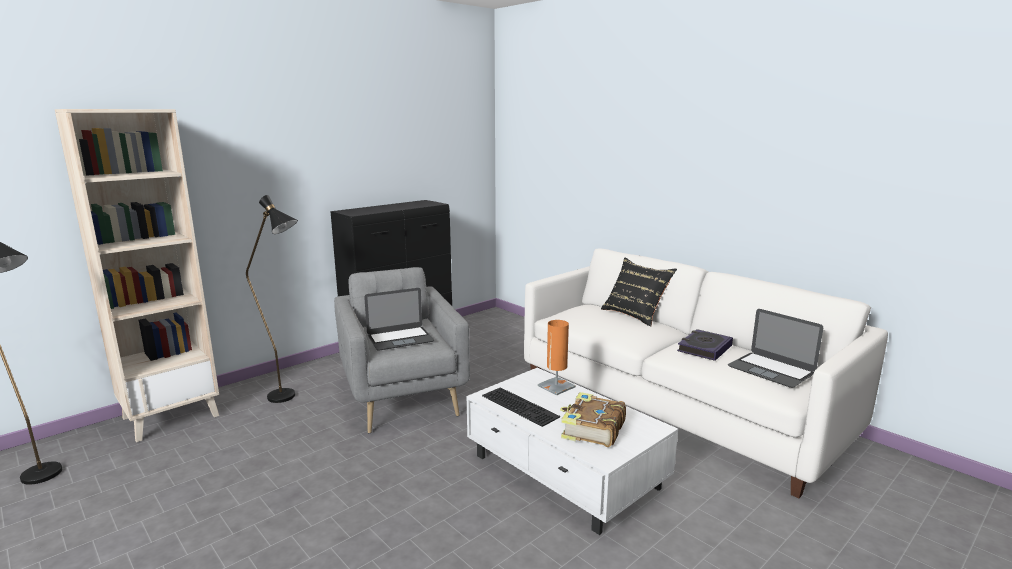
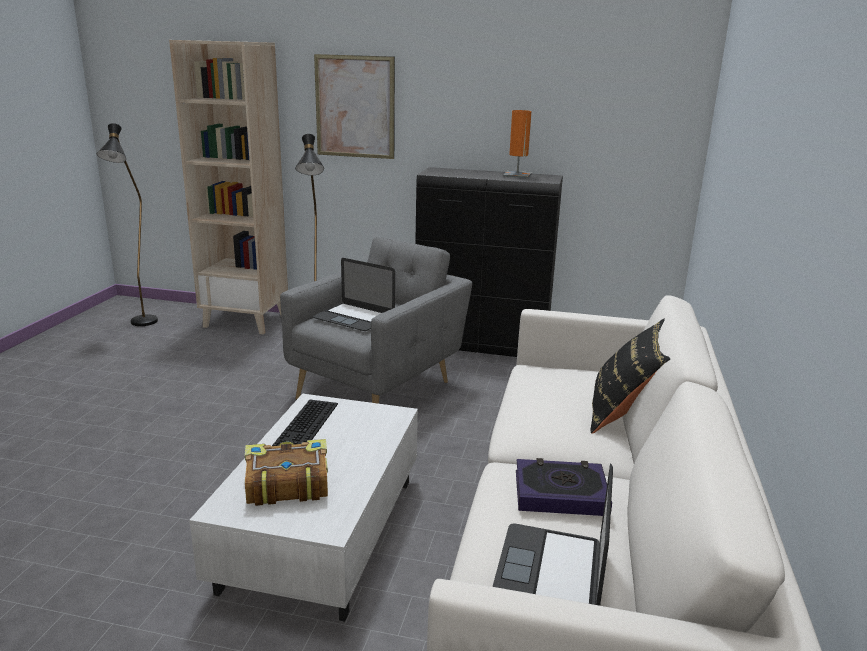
camera: 55 degrees right, 5 degrees up
orange table lamp [538,320,576,395] -> orange table lamp moved to [503,110,532,178]
none -> picture [314,54,395,159]

